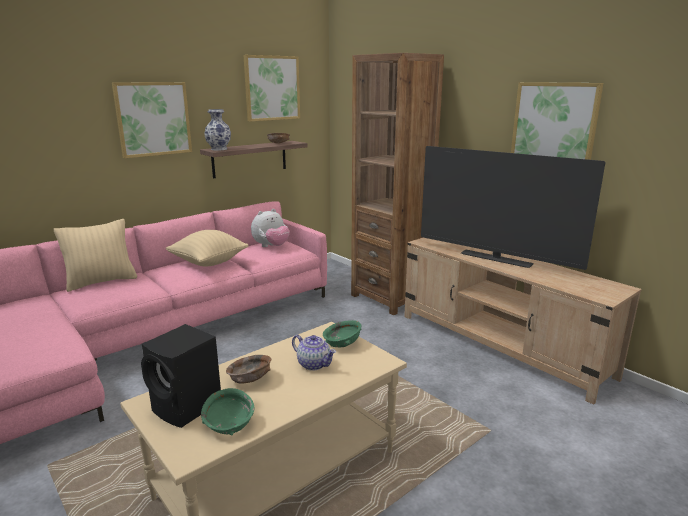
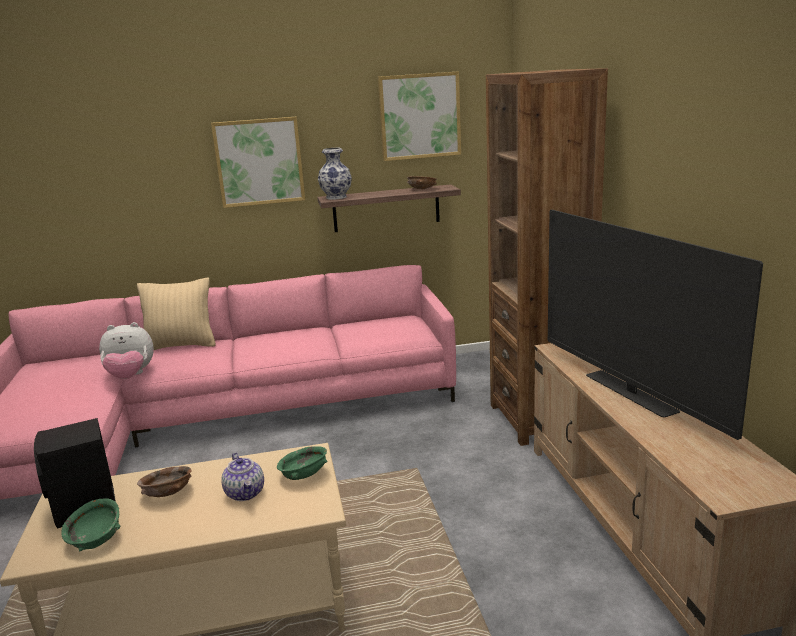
camera: 30 degrees right, 0 degrees up
beige pillow [166,230,249,267] -> none
plush toy [251,209,290,247] -> plush toy moved to [99,322,154,379]
picture [511,82,603,160] -> none

